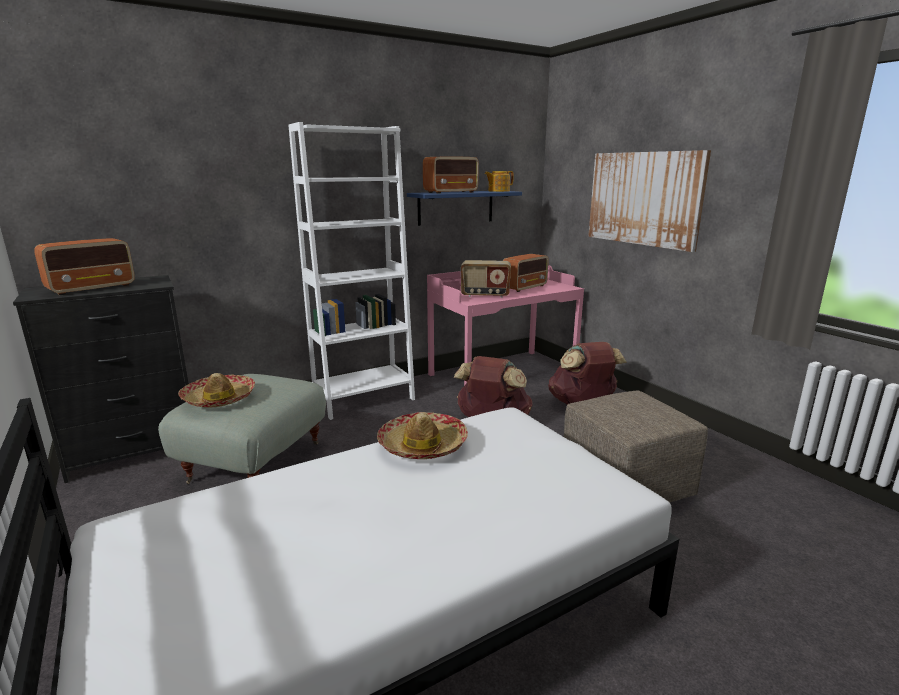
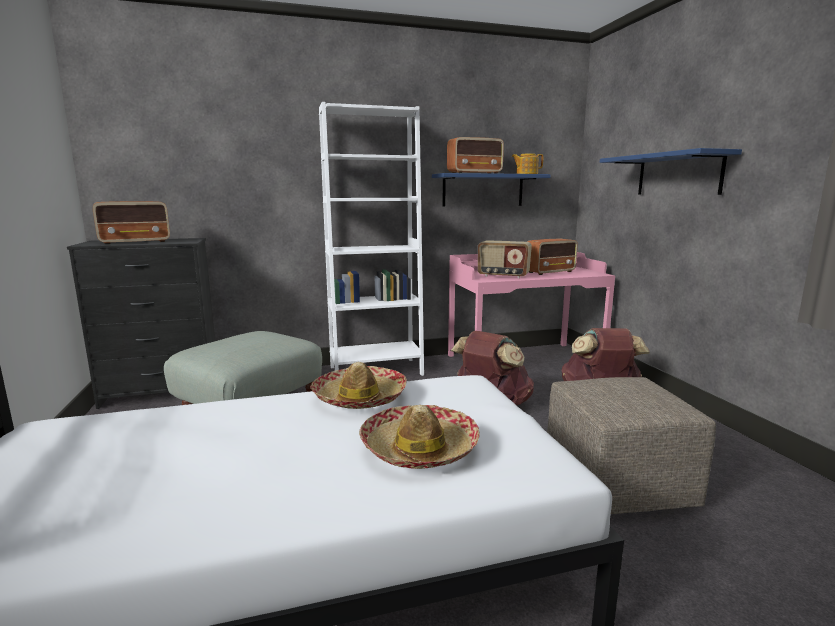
camera: 15 degrees right, 5 degrees down
hat [178,373,255,408] -> hat moved to [359,405,480,469]
picture [588,150,711,252] -> blue shelf [600,148,742,195]

